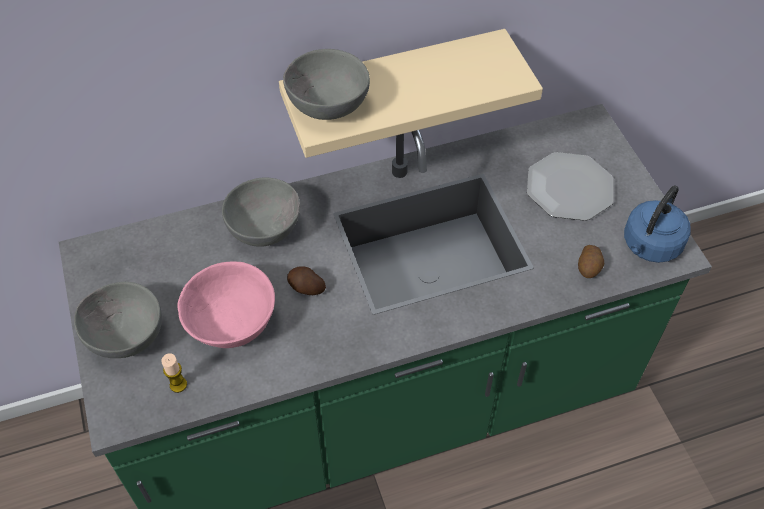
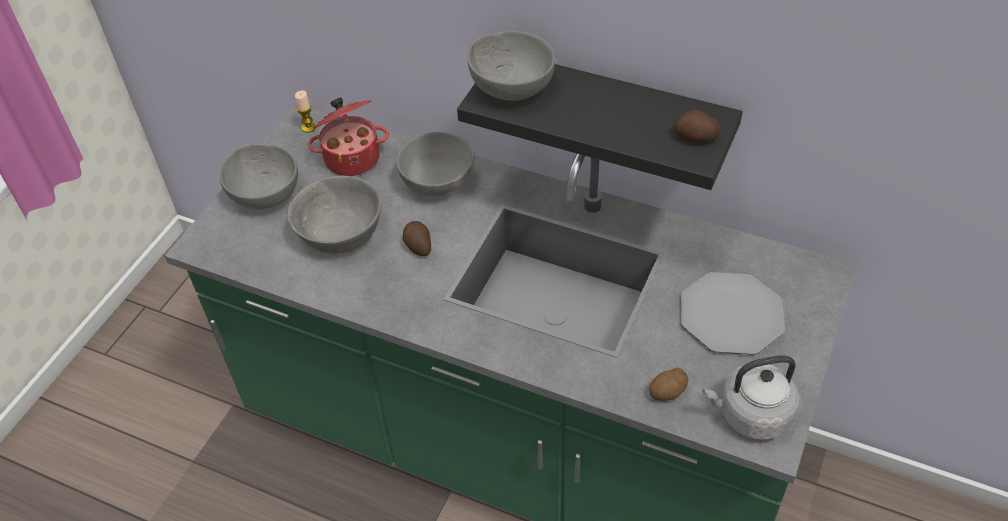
camera: 45 degrees right, 5 degrees down
candle [161,353,187,393] -> candle moved to [295,90,316,133]
pink bowl [178,261,275,348] -> grey bowl [287,176,381,254]
beige shelf [279,29,543,158] -> black shelf [457,64,743,190]
blue kettle [624,185,691,263] -> grey kettle [702,355,800,440]
none -> cooking pot [308,97,389,176]
none -> potato [673,110,721,142]

